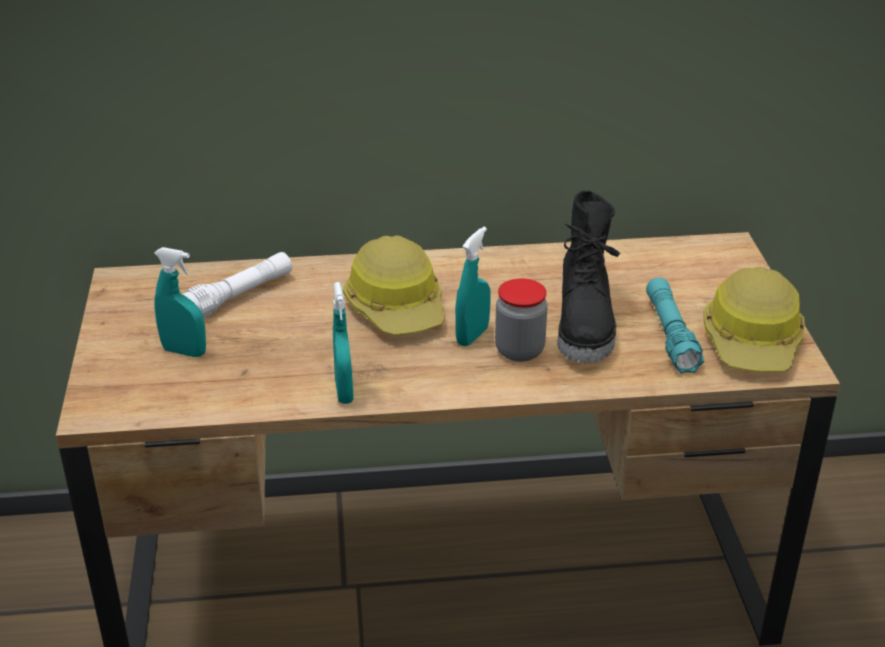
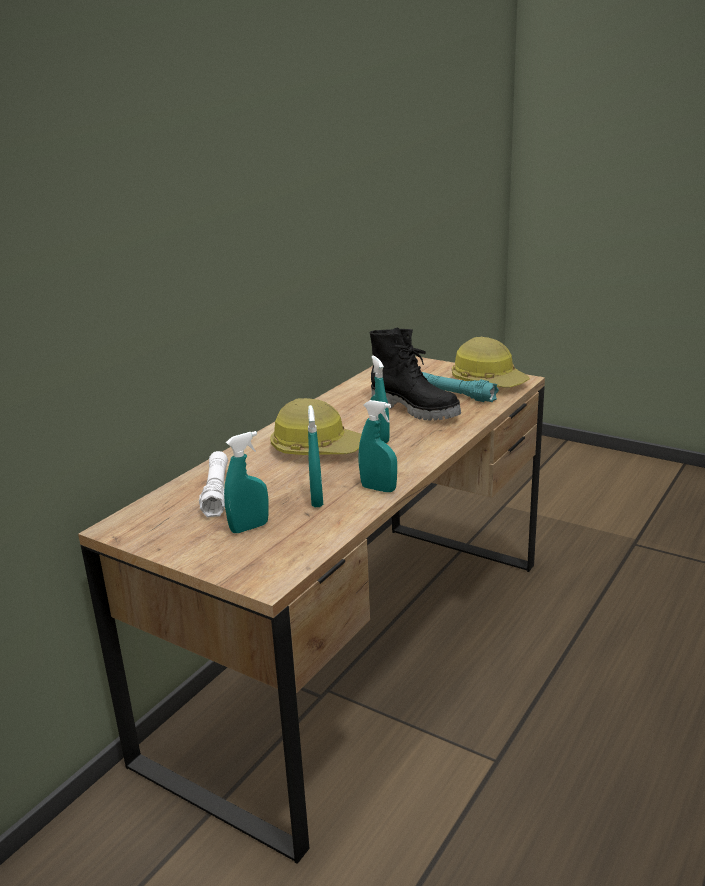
camera: 50 degrees left, 10 degrees down
jar [495,278,548,362] -> none
none -> turquoise spray bottle [308,405,323,507]

